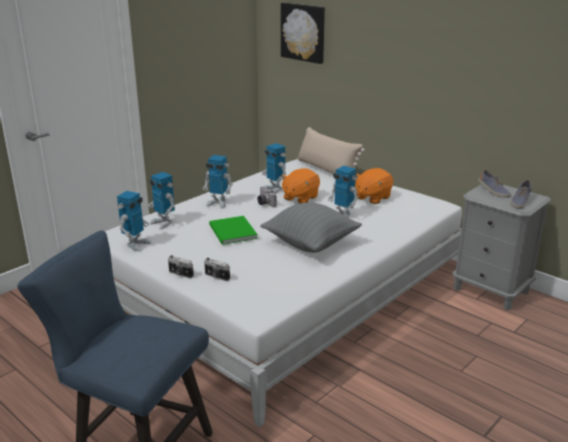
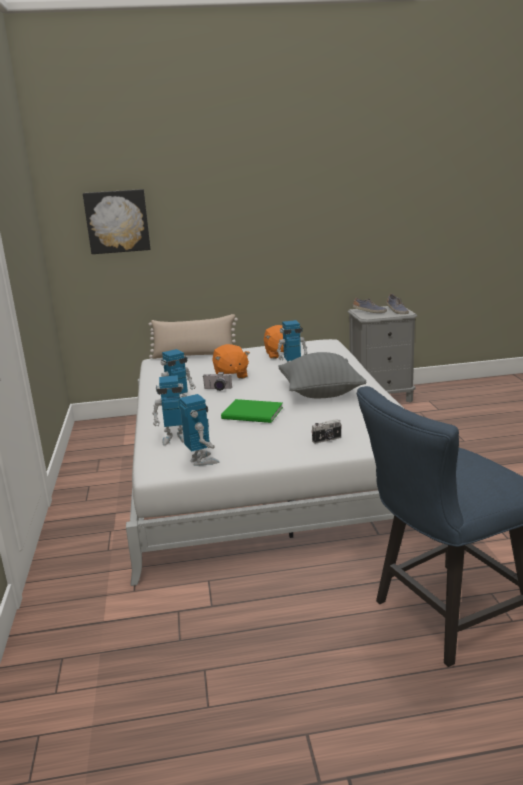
camera: 50 degrees left, 5 degrees down
camera [168,255,194,279] -> none
toy robot [262,143,286,194] -> none

